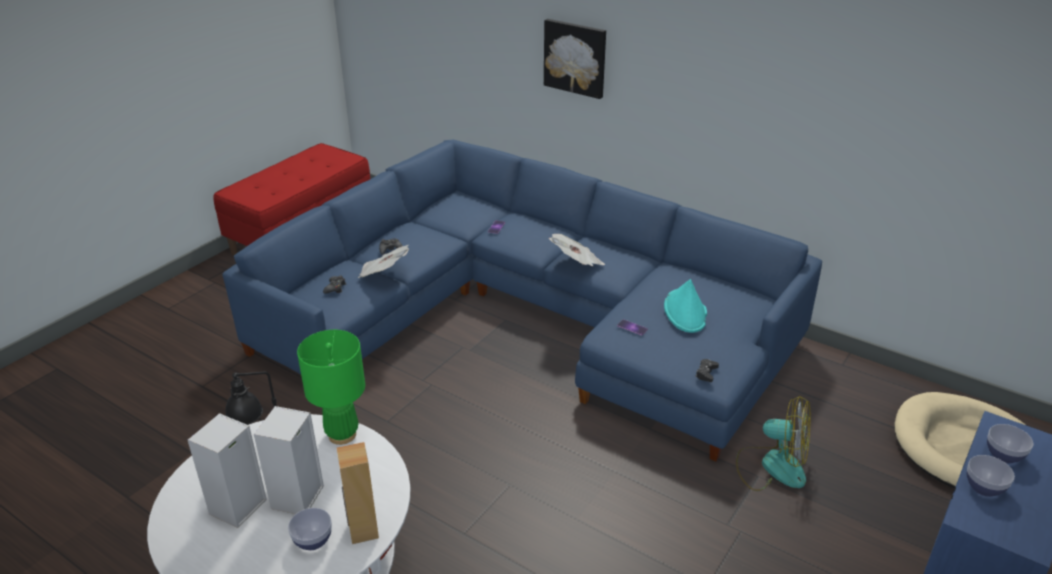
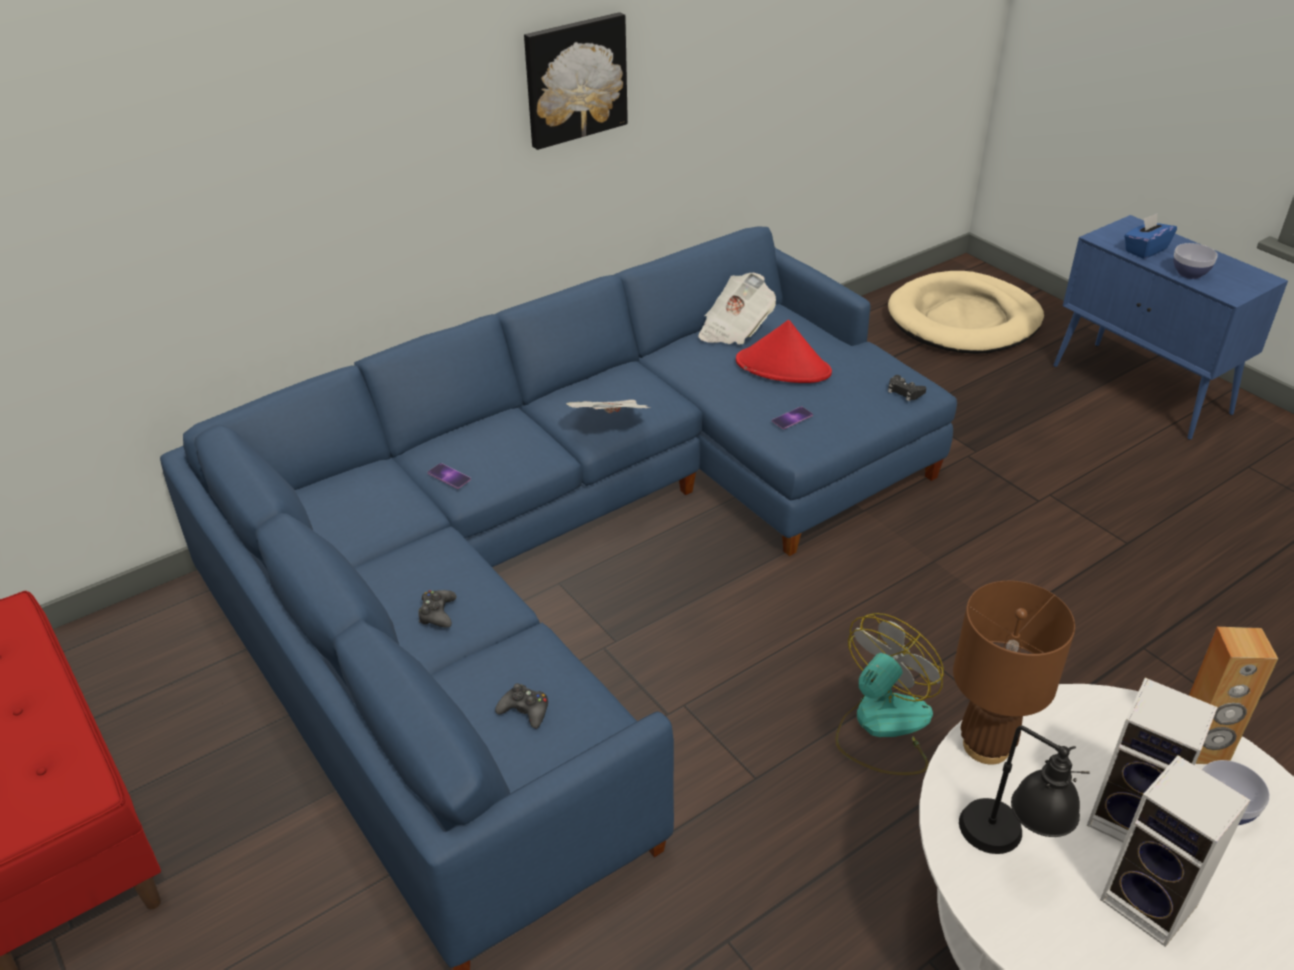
camera: 70 degrees left, 5 degrees up
green table lamp [297,330,365,445] -> brown table lamp [953,581,1075,765]
newspaper [358,245,409,278] -> newspaper moved to [698,273,776,345]
picture [544,19,606,99] -> picture moved to [524,12,628,150]
turquoise hat [664,279,707,333] -> red hat [736,320,832,383]
fan [736,396,811,491] -> fan moved to [835,613,944,775]
bowl [987,424,1034,463] -> blue tissue box [1124,213,1177,259]

